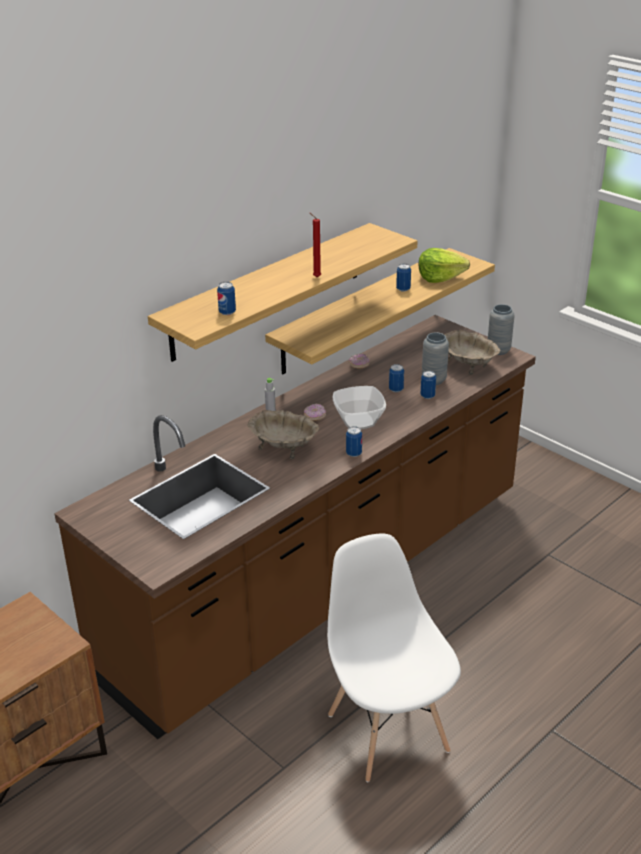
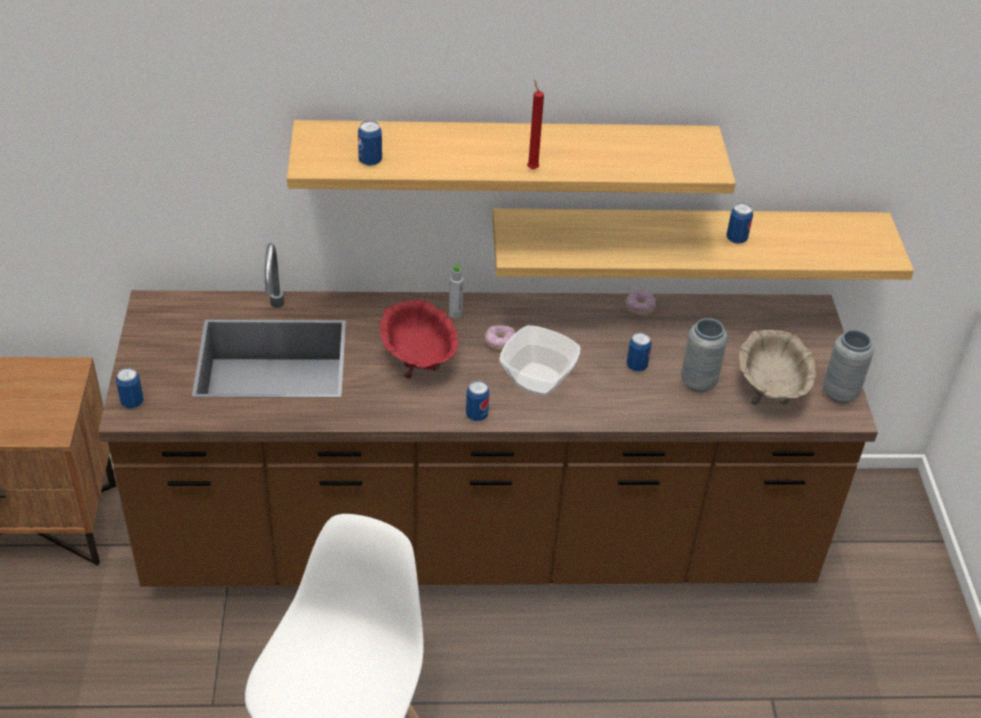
camera: 40 degrees right, 10 degrees up
beige bowl [247,410,319,459] -> red bowl [379,300,458,379]
lettuce [419,248,470,283] -> none
can [421,370,436,399] -> can moved to [116,367,144,409]

